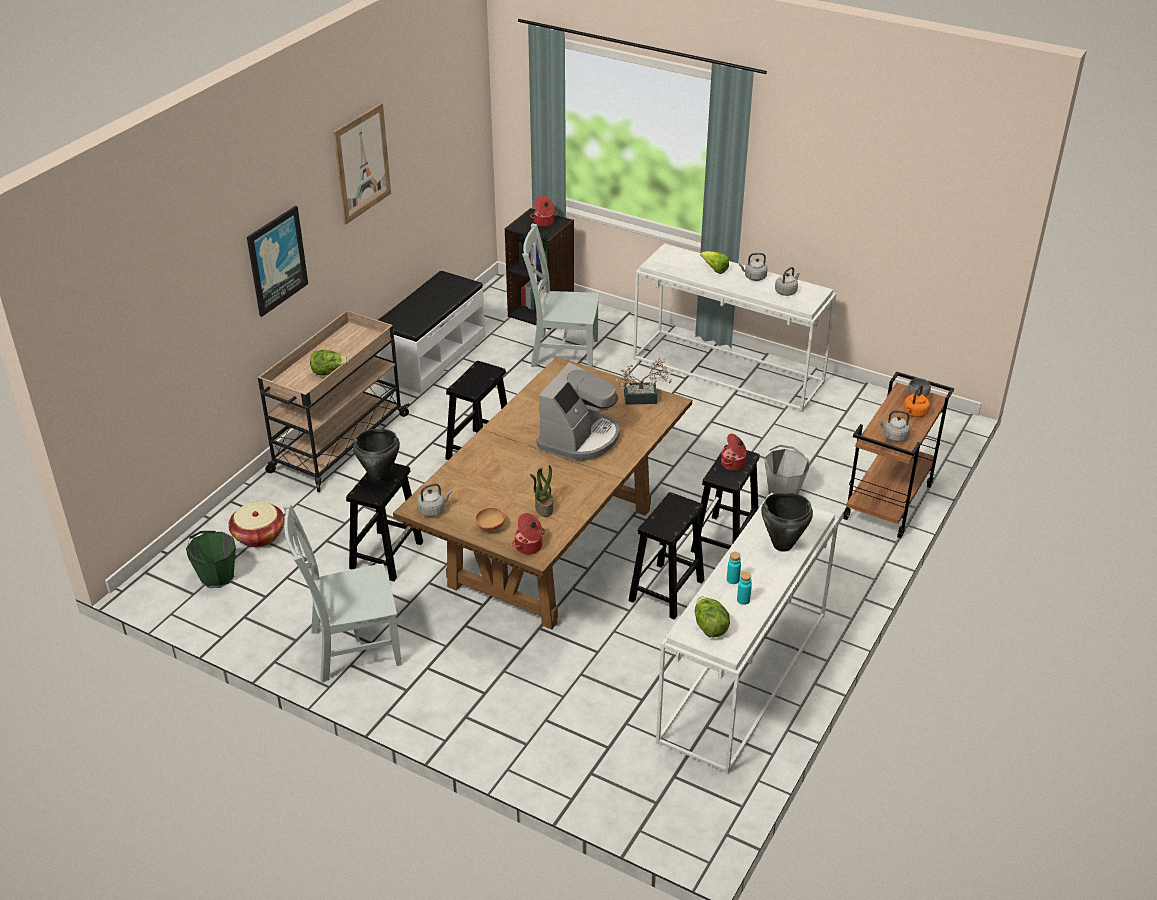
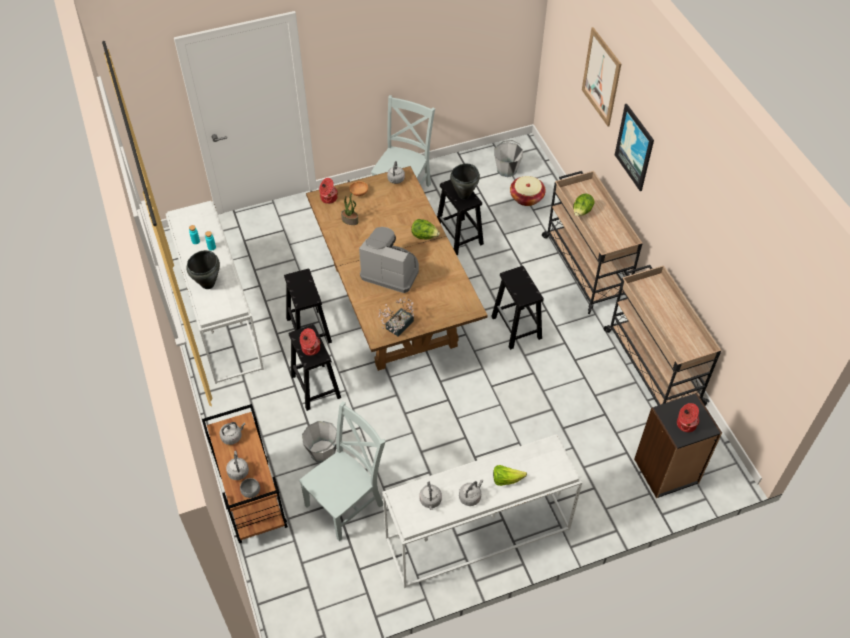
camera: 130 degrees right, 15 degrees up
green bucket [186,531,236,588] -> grey bucket [494,140,523,177]
picture [333,103,391,225] -> picture moved to [582,27,621,126]
white bench [376,271,485,394] -> beige cart [604,265,721,406]
grey chair [522,223,599,368] -> grey chair moved to [299,401,386,541]
coffee machine [537,363,620,461] -> coffee machine turned 135 degrees clockwise [359,227,419,293]
lettuce [695,597,730,637] -> lettuce moved to [411,219,440,239]
orange kettle [904,385,930,417] -> grey kettle [226,451,249,480]

